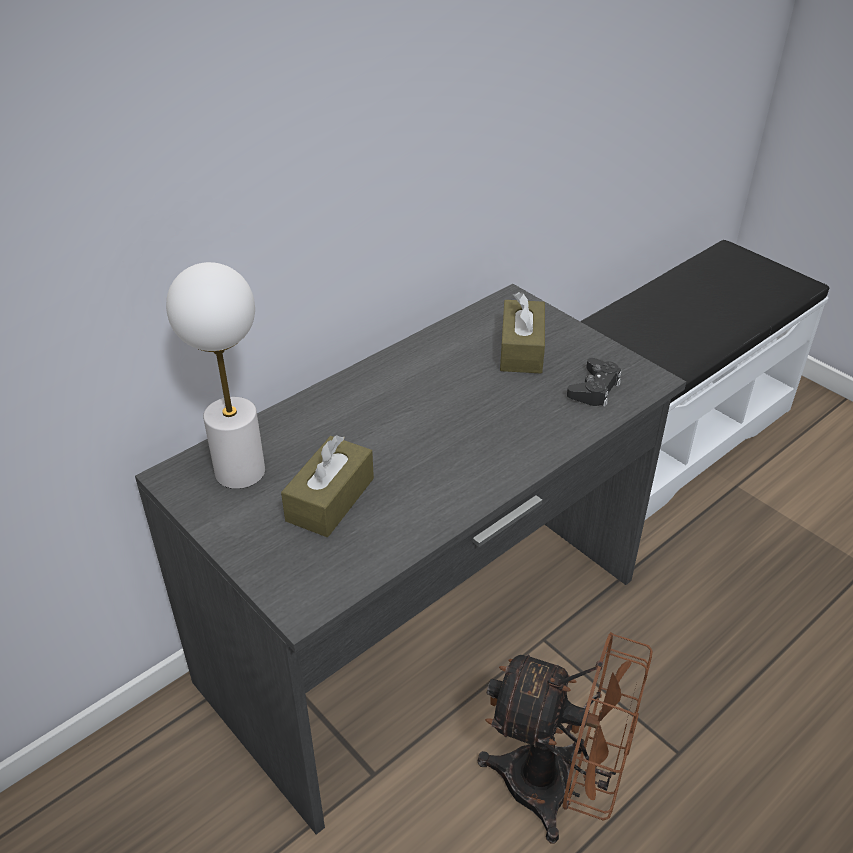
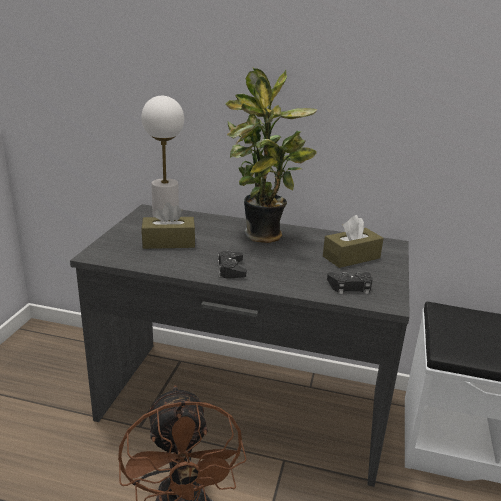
camera: 55 degrees right, 15 degrees down
none -> black game controller [217,251,247,279]
none -> potted plant [225,68,317,243]

